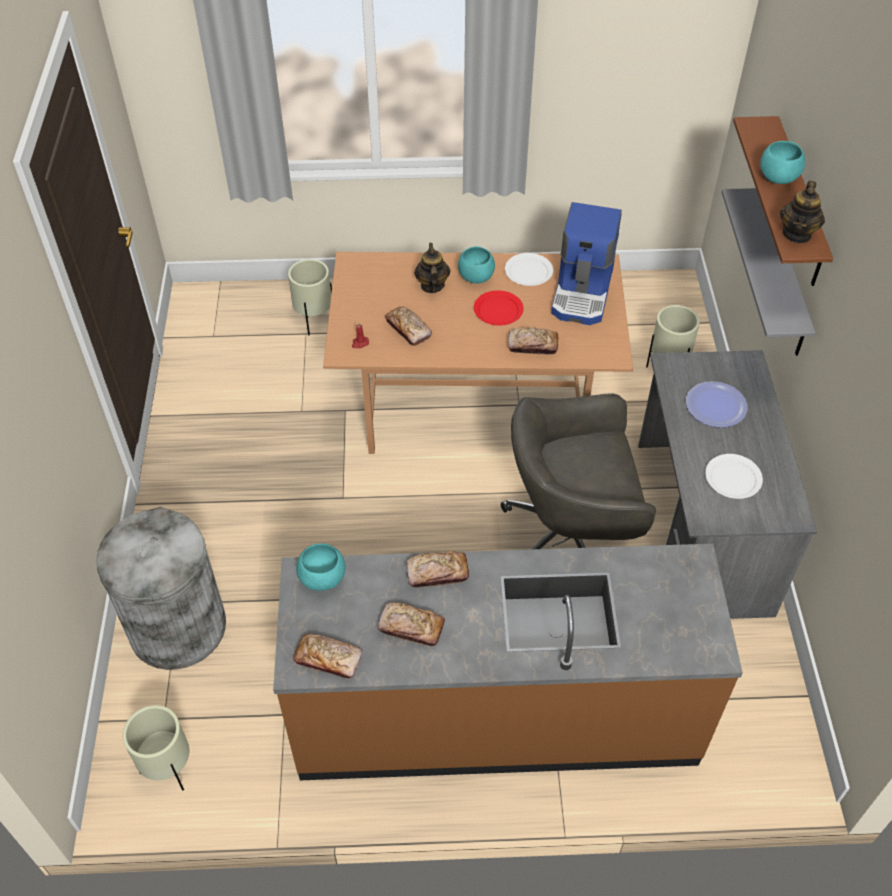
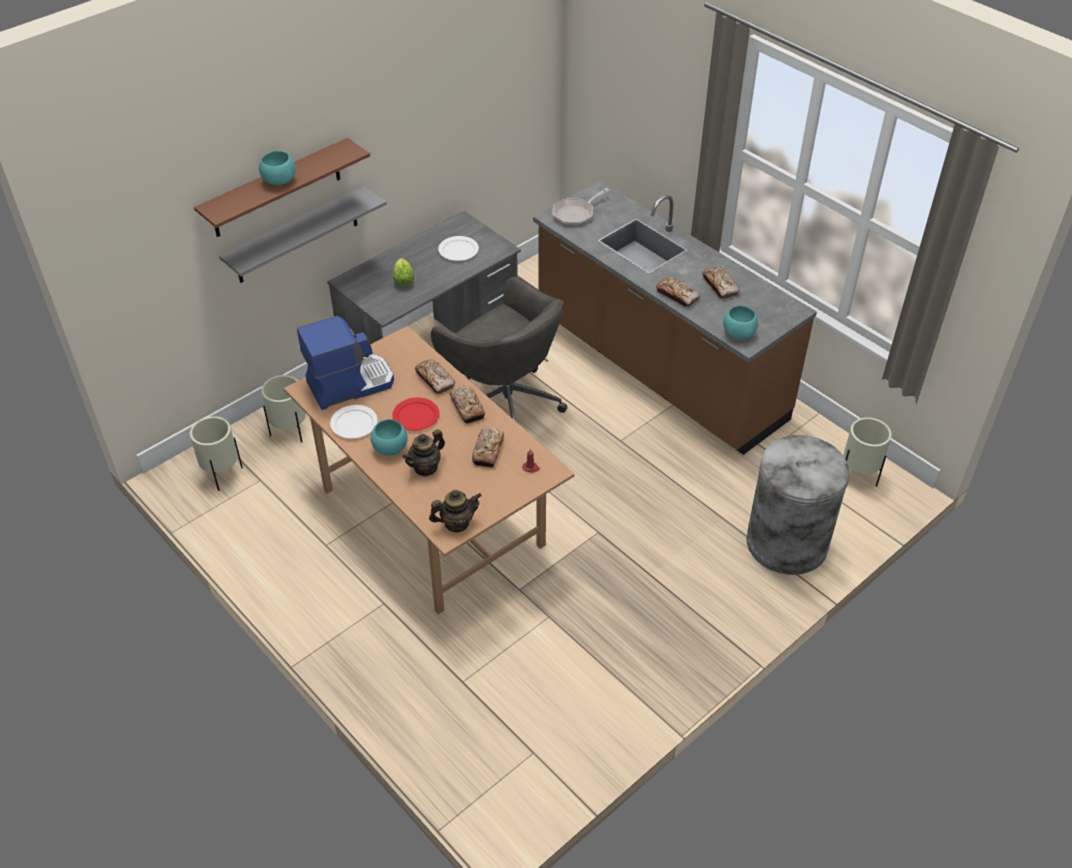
camera: 130 degrees left, 5 degrees down
beige planter [288,259,332,336] -> beige planter moved to [190,416,243,491]
bread [293,634,363,679] -> bread moved to [450,386,485,424]
plate [686,381,748,428] -> lettuce [393,258,414,287]
teapot [780,181,825,243] -> teapot moved to [429,490,482,532]
none -> frying pan [553,188,610,226]

